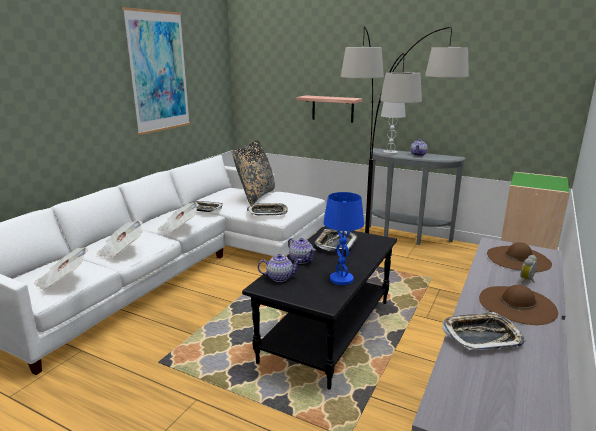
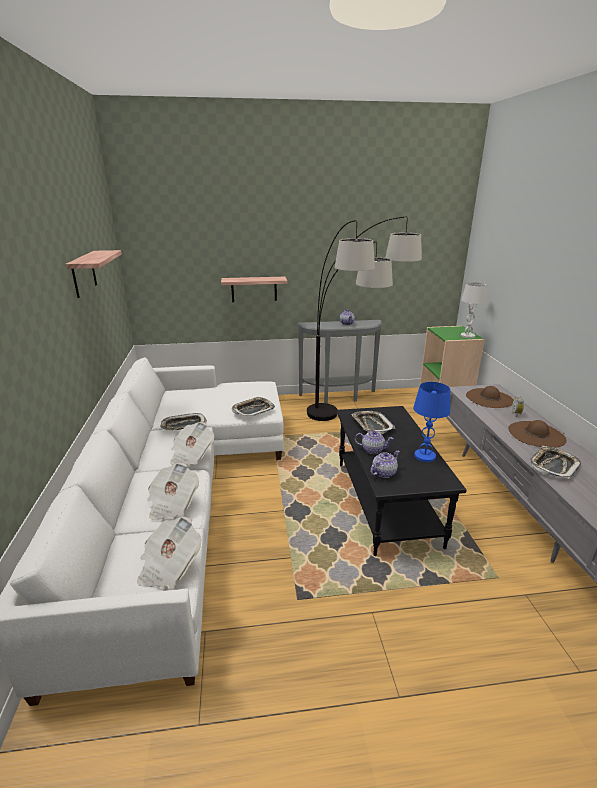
camera: 35 degrees left, 5 degrees up
picture [122,7,190,135] -> shelf [65,250,122,298]
grey pillow [232,140,275,205] -> none
white table lamp [381,102,406,155] -> white table lamp moved to [460,282,487,338]

